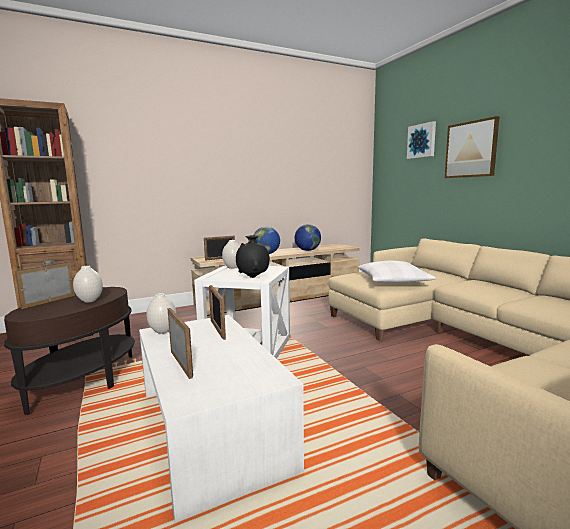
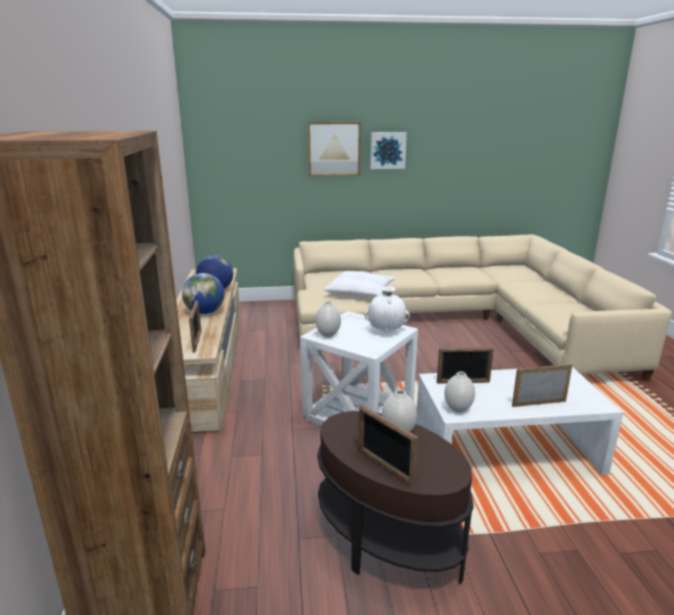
camera: 70 degrees left, 10 degrees up
black vase [236,235,270,278] -> white vase [364,286,410,333]
picture [407,121,436,159] -> picture moved to [370,132,407,169]

